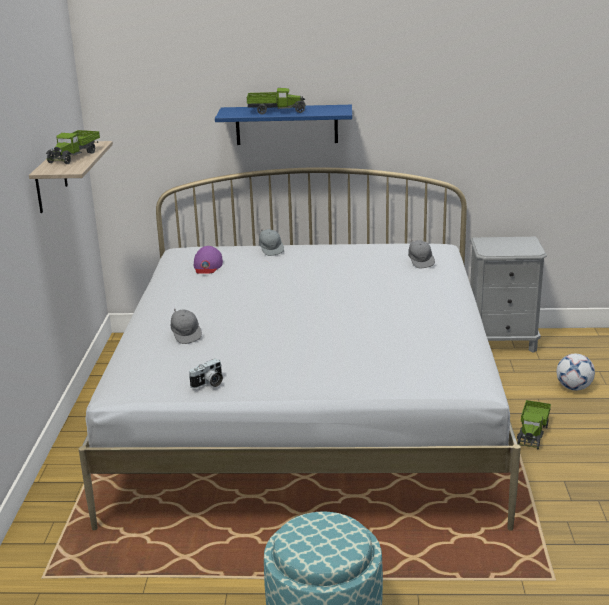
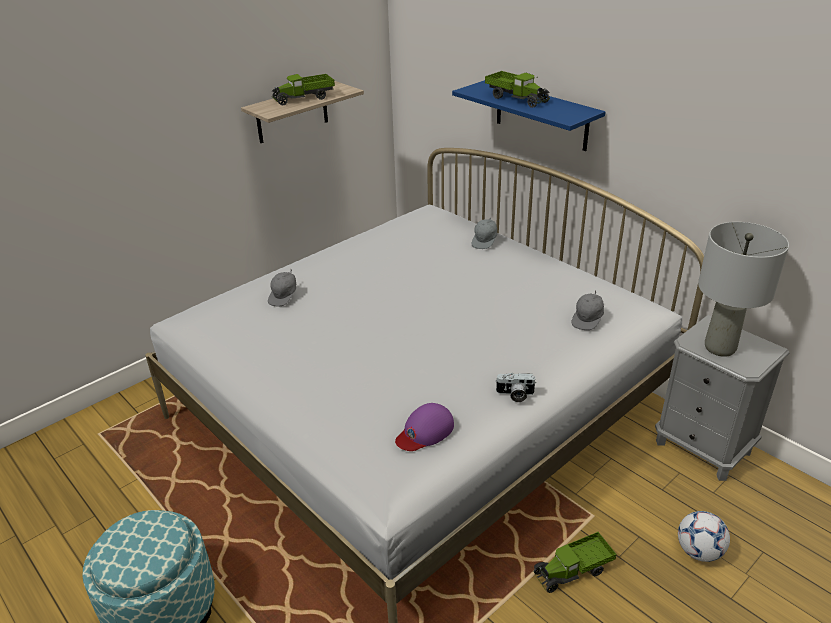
camera: 45 degrees right, 10 degrees up
camera [189,358,223,388] -> camera moved to [495,373,535,402]
purple cap [194,246,223,274] -> purple cap moved to [395,403,454,451]
none -> grey table lamp [698,222,789,357]

